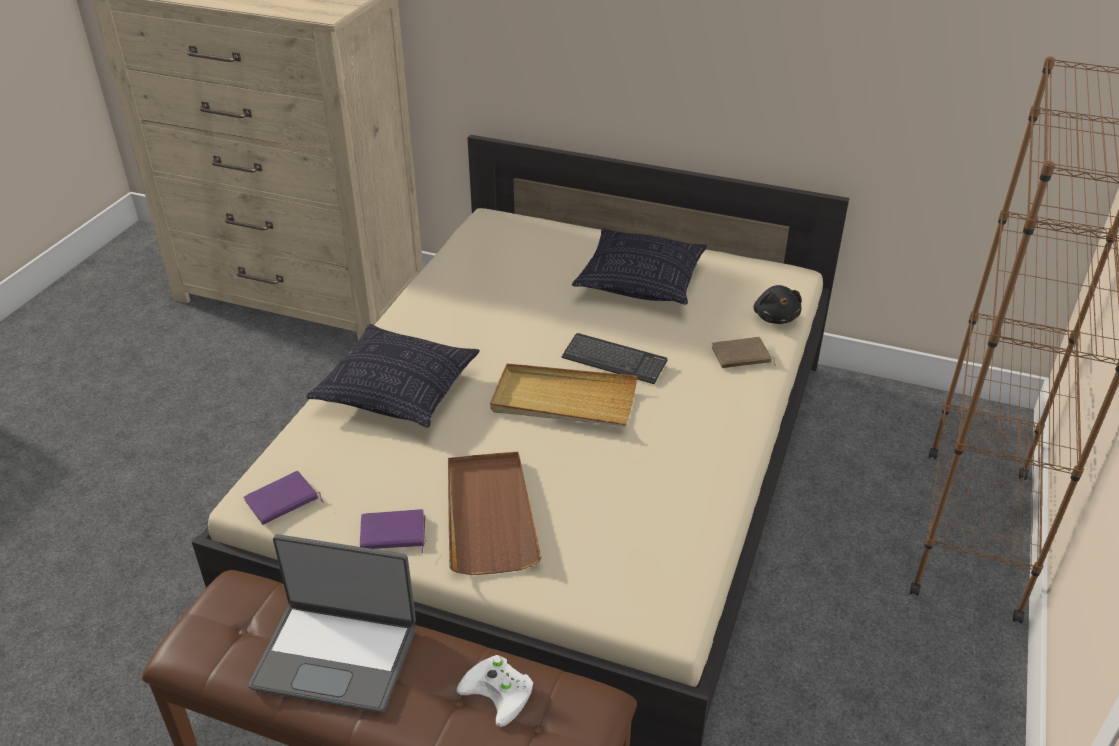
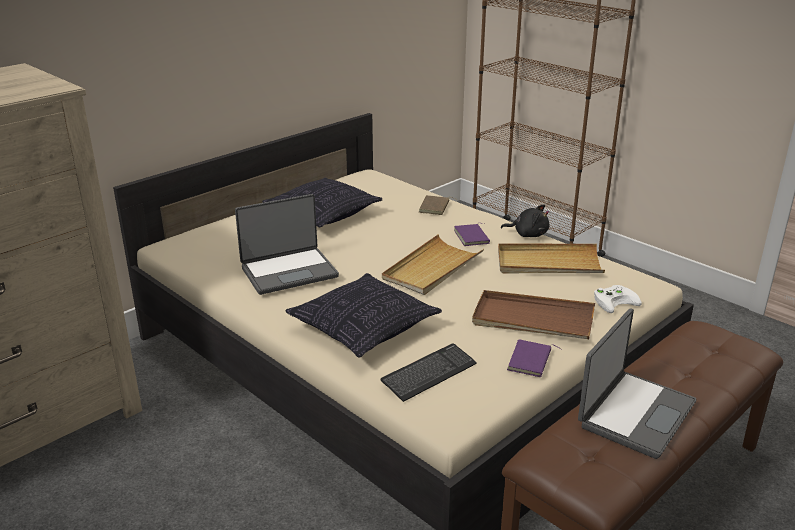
camera: 65 degrees left, 10 degrees down
purple book [243,471,324,525] -> purple book moved to [454,223,490,246]
white game controller [456,655,533,727] -> white game controller moved to [594,285,642,313]
keyboard [562,333,668,384] -> keyboard moved to [381,343,477,402]
black plush toy [754,285,802,324] -> black plush toy moved to [501,204,550,237]
none -> laptop [235,194,339,295]
none -> beige tray [498,244,605,273]

